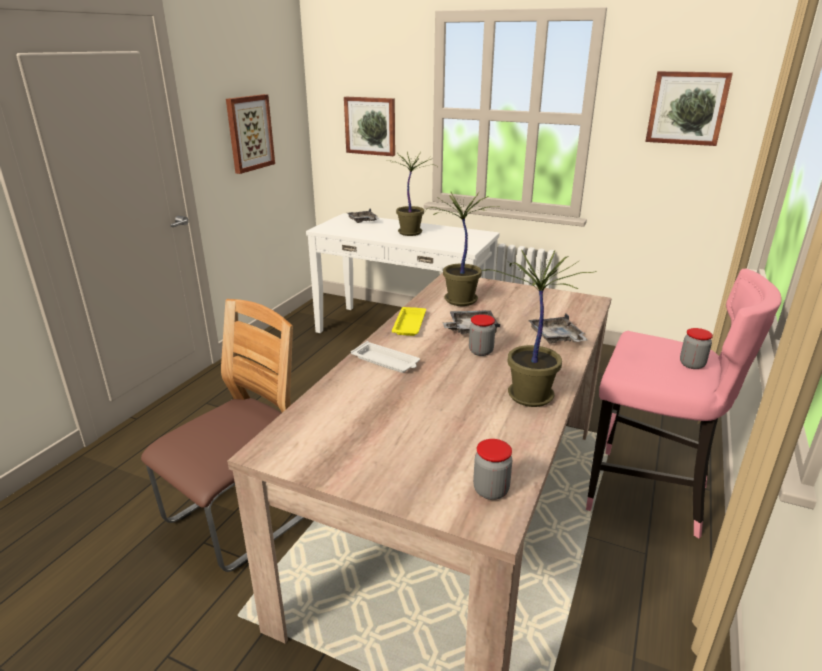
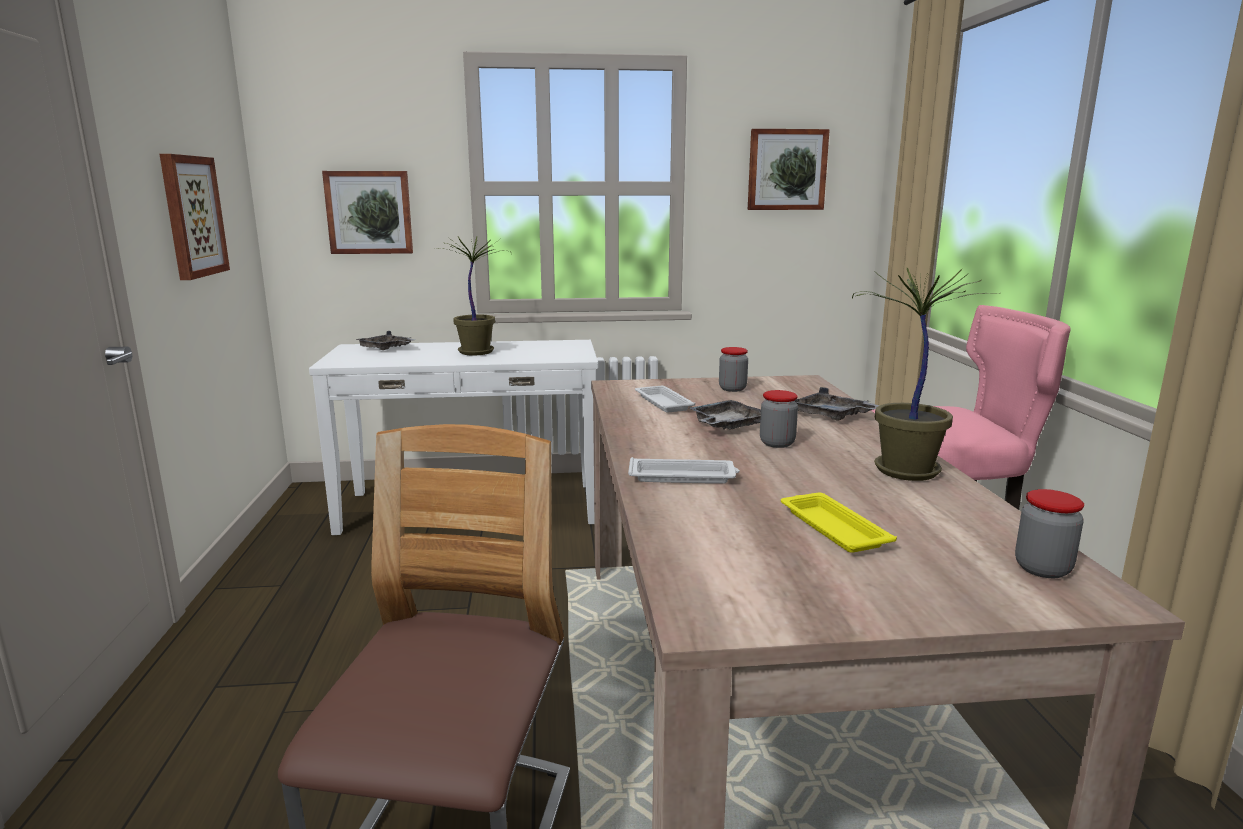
camera: 30 degrees left, 10 degrees down
yellow tray [392,307,426,336] -> yellow tray moved to [781,493,897,553]
potted plant [427,192,500,306] -> white tray [635,386,695,413]
jar [680,328,713,369] -> jar moved to [719,347,748,392]

